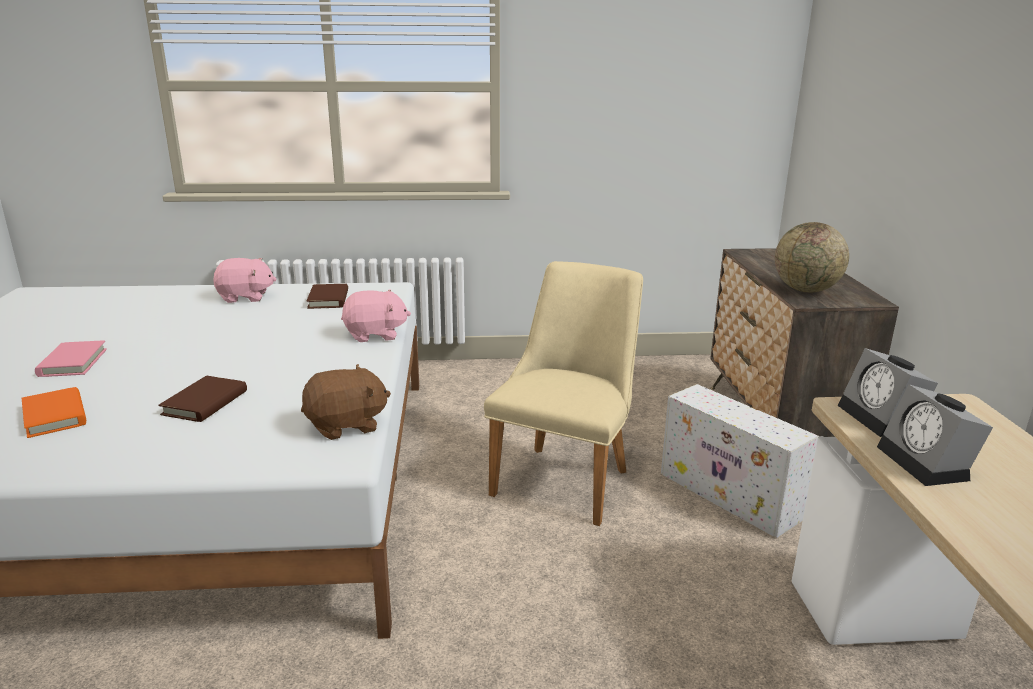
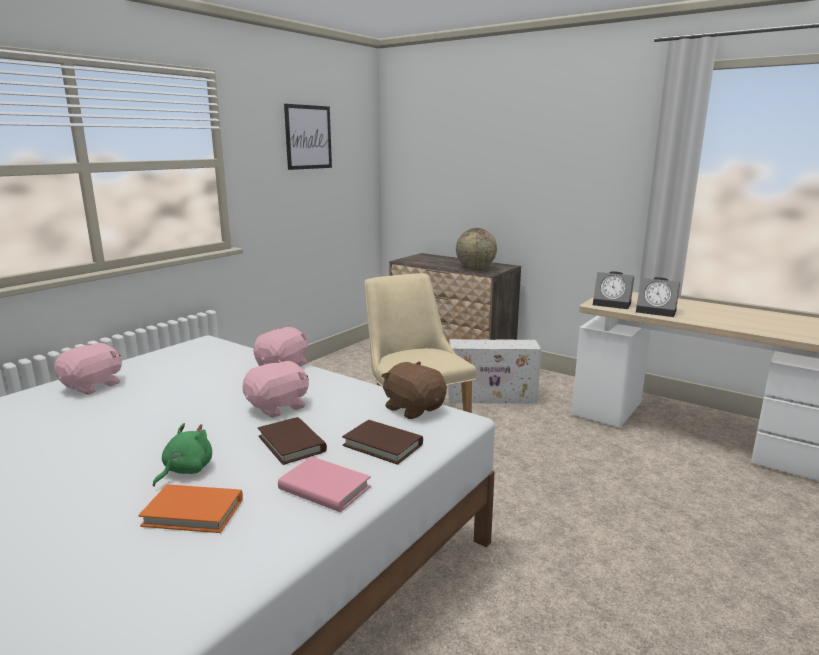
camera: 50 degrees left, 5 degrees down
pink book [35,340,107,377] -> pink book moved to [278,456,371,512]
brown plush toy [301,364,391,440] -> brown plush toy turned 60 degrees counterclockwise [381,361,447,419]
brown book [306,284,348,309] -> brown book moved to [342,420,423,465]
none -> green plush toy [153,423,212,487]
none -> pink plush toy [243,360,309,418]
none -> picture [284,104,332,170]

